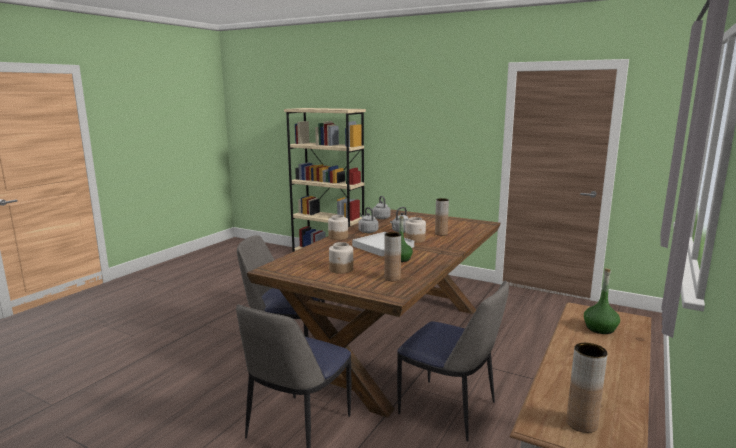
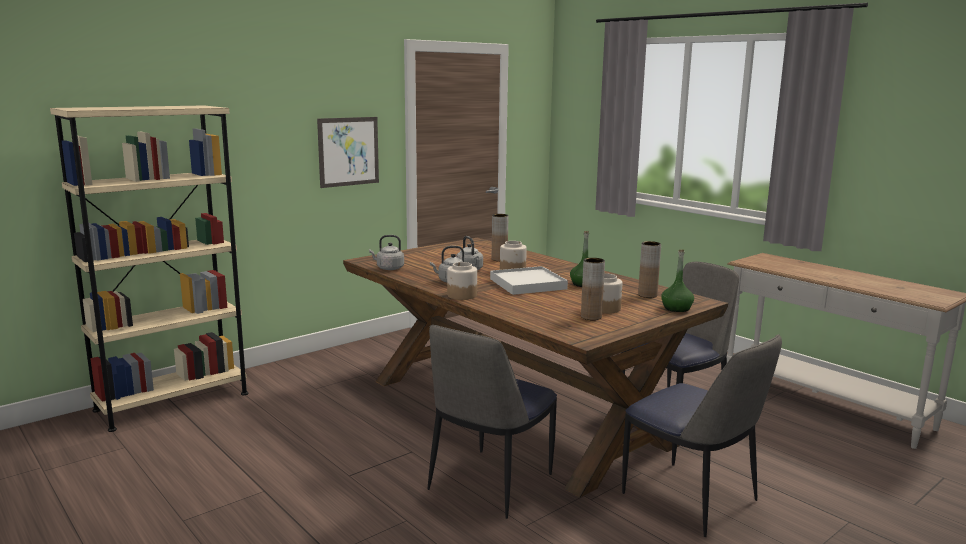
camera: 70 degrees left, 0 degrees up
brown vase [566,343,608,433] -> brown vase moved to [581,258,605,320]
green bottle [584,268,620,334] -> green bottle moved to [661,250,694,312]
none -> picture [317,117,379,188]

